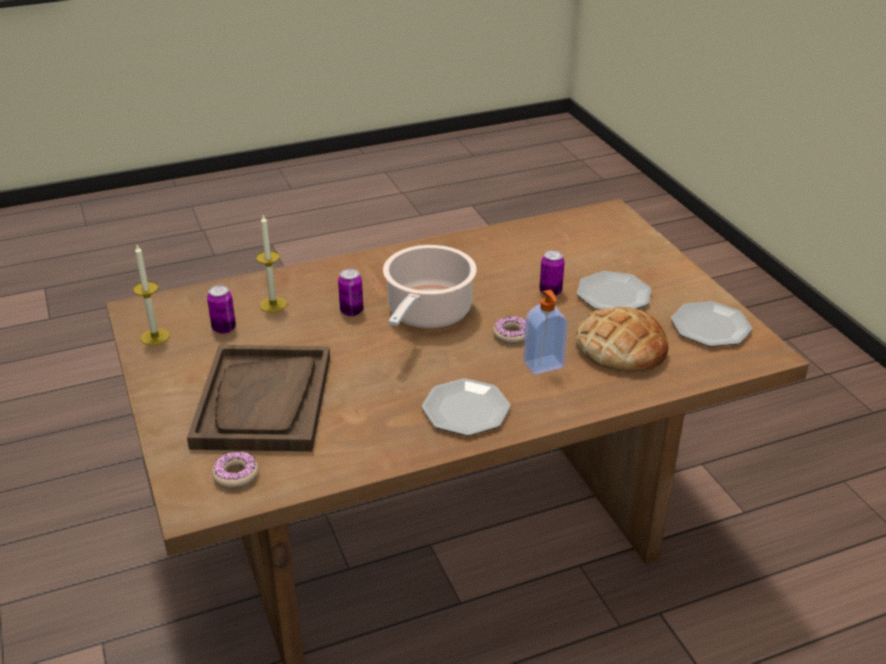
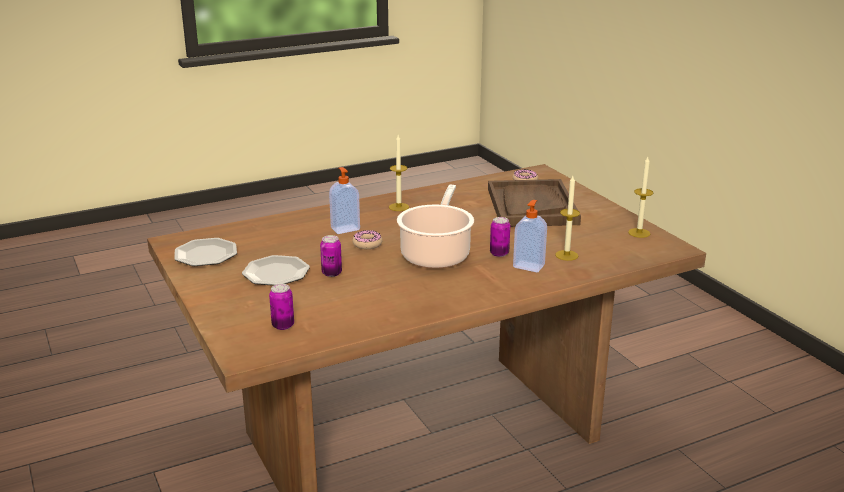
camera: 175 degrees right, 10 degrees down
can [207,285,236,334] -> can moved to [269,284,294,330]
plate [422,378,511,436] -> candle [389,135,409,211]
bread [576,307,669,372] -> none
none -> soap dispenser [513,200,547,272]

